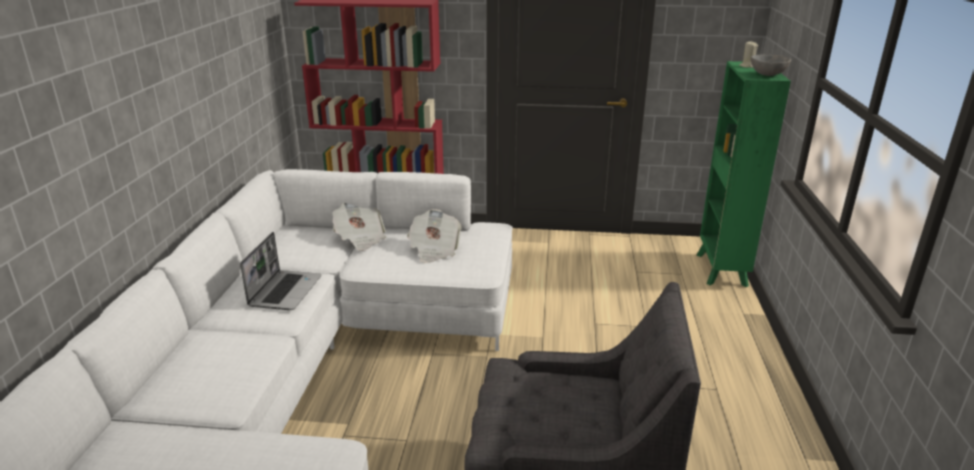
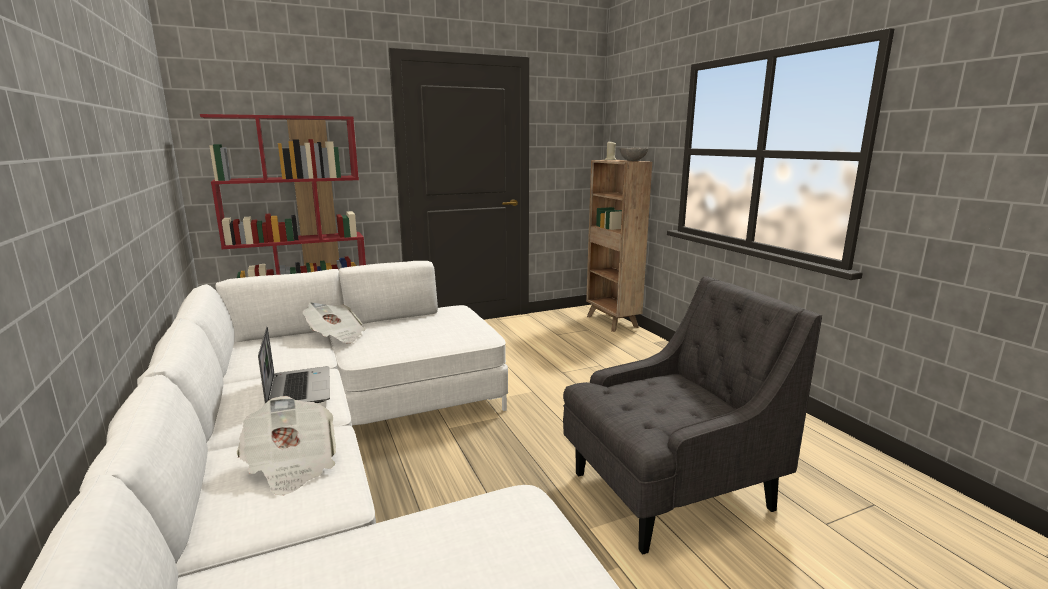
camera: 30 degrees left, 10 degrees down
newspaper [407,209,462,263] -> newspaper moved to [236,396,336,496]
green bookcase [696,61,791,287] -> brown bookcase [586,160,652,332]

